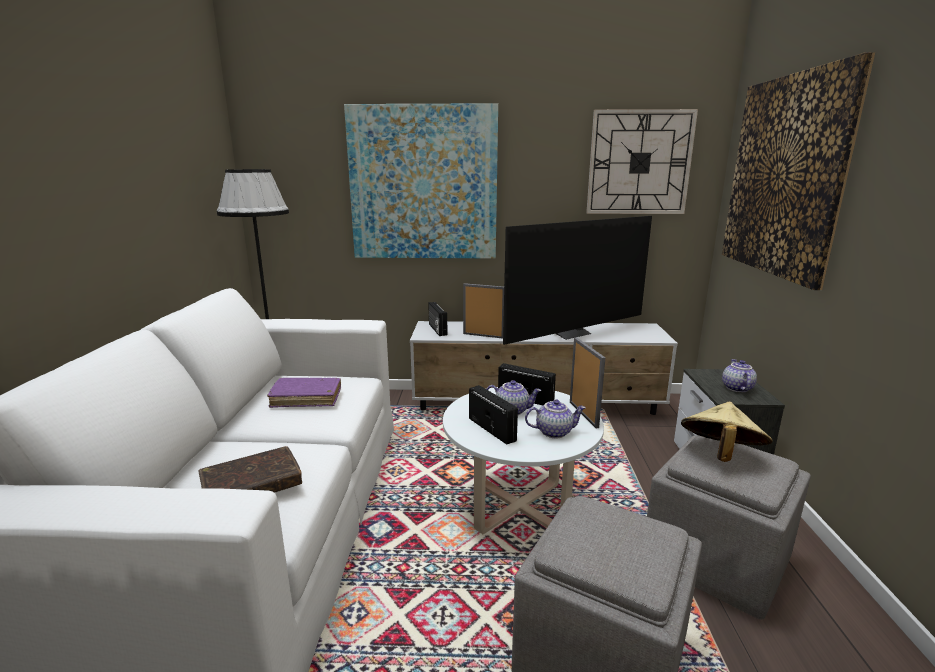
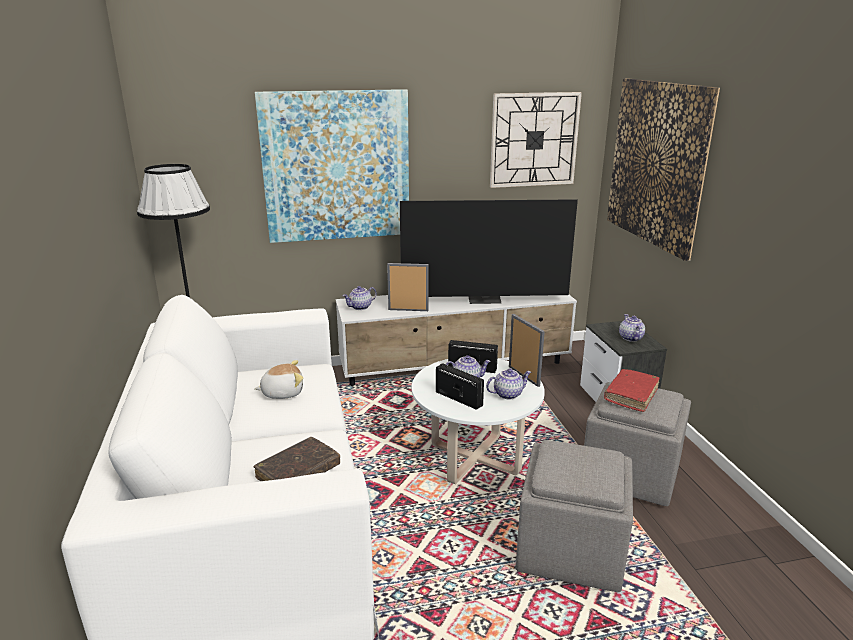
camera: 15 degrees left, 5 degrees up
purple book [267,378,341,408] -> plush toy [254,360,303,399]
radio [428,302,447,336] -> teapot [343,286,377,310]
television [503,216,652,345] -> television turned 45 degrees clockwise [400,199,578,304]
beige hat [681,402,773,462] -> red book [604,369,660,412]

